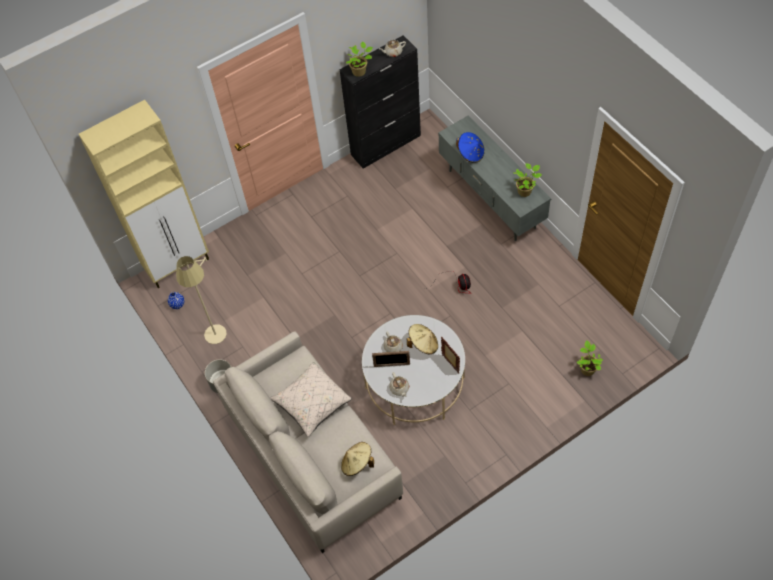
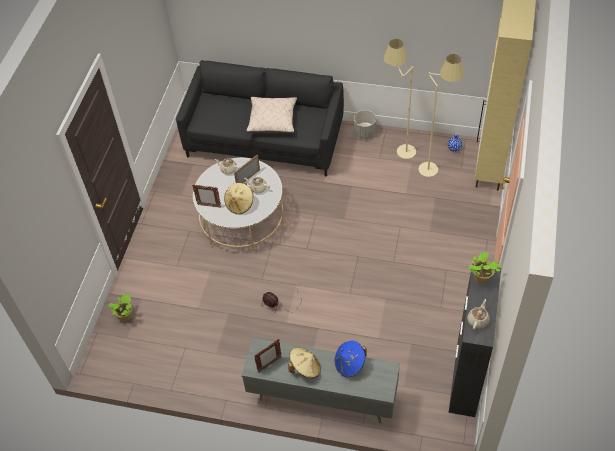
camera: 135 degrees right, 5 degrees down
beige sofa [213,331,403,553] -> black sofa [176,60,344,177]
beige hat [341,442,374,476] -> beige hat moved to [288,348,321,378]
potted plant [514,163,542,197] -> picture frame [254,340,282,372]
none -> beige floor lamp [418,54,464,177]

